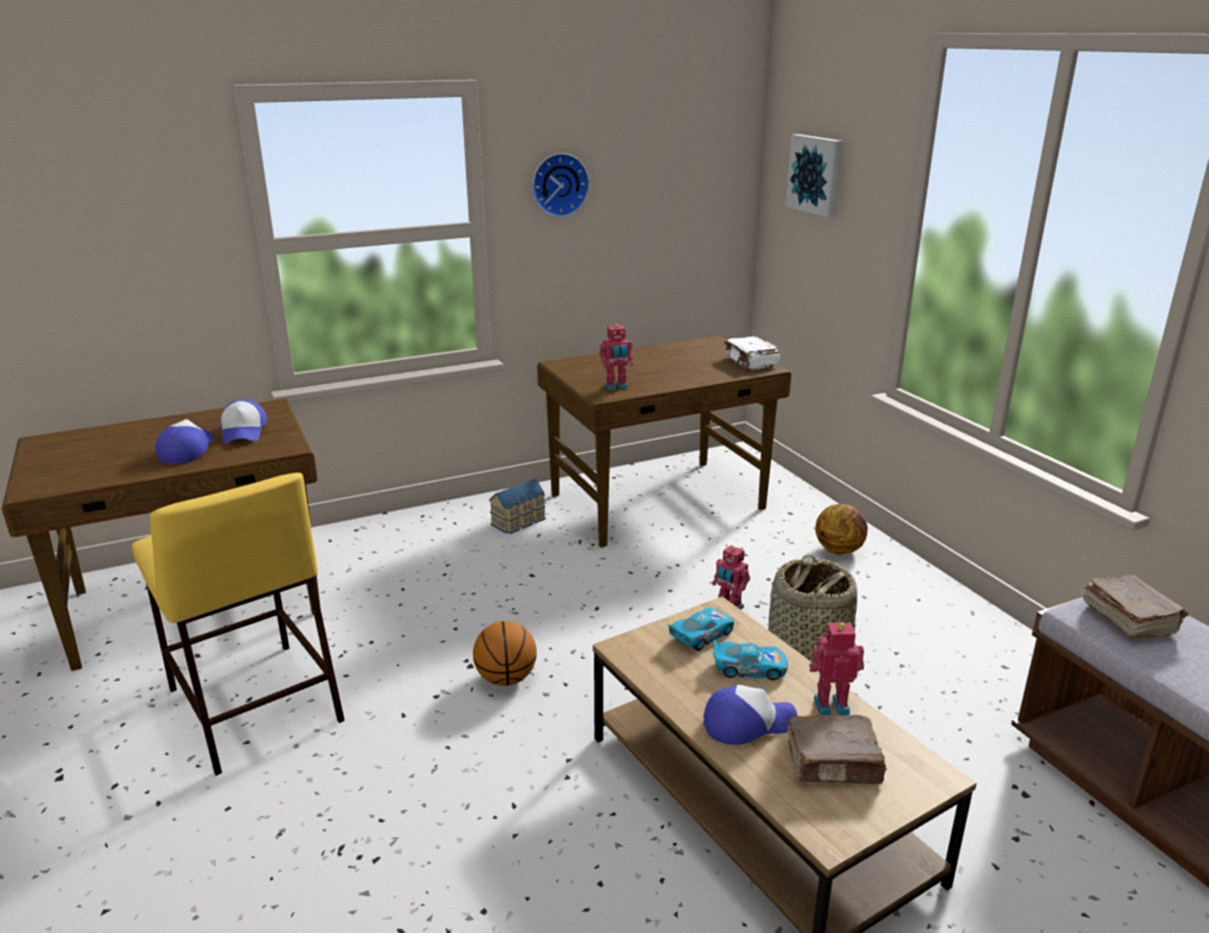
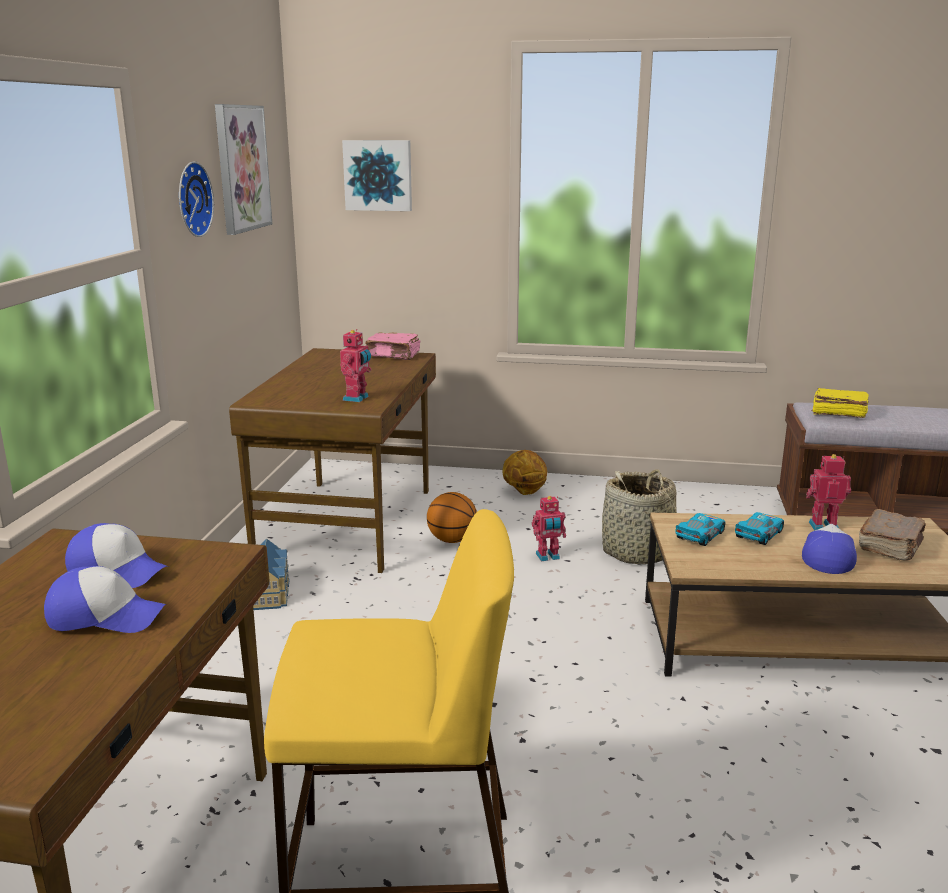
camera: 55 degrees left, 5 degrees down
cap [155,419,214,464] -> cap turned 150 degrees clockwise [44,566,166,633]
basketball [473,621,537,686] -> basketball moved to [427,492,477,543]
toy car [668,608,734,651] -> toy car turned 45 degrees clockwise [675,513,725,546]
white book [724,336,780,370] -> pink book [365,333,420,360]
toy robot [809,623,864,715] -> toy robot turned 60 degrees clockwise [806,454,851,531]
brown book [1082,574,1189,639] -> yellow book [812,388,869,418]
none -> picture [215,104,272,235]

